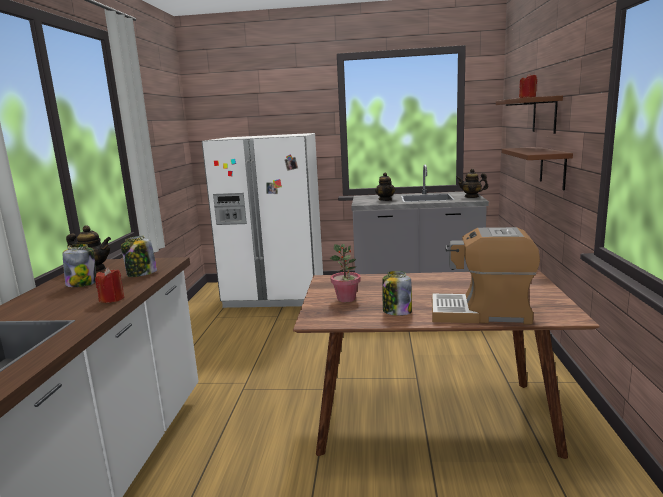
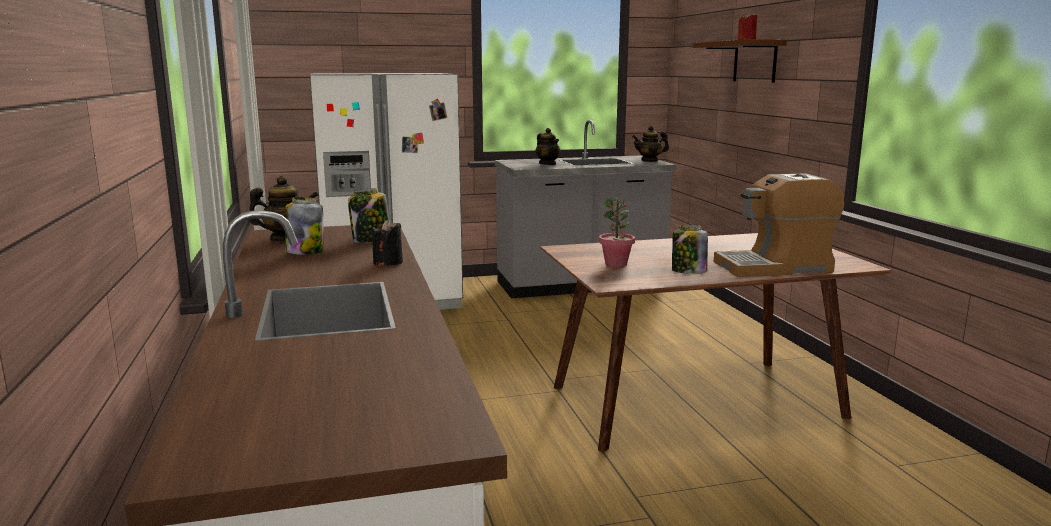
camera: 20 degrees left, 0 degrees up
red candle [95,267,124,303] -> black candle [372,220,403,266]
brown shelf [501,147,573,190] -> none

